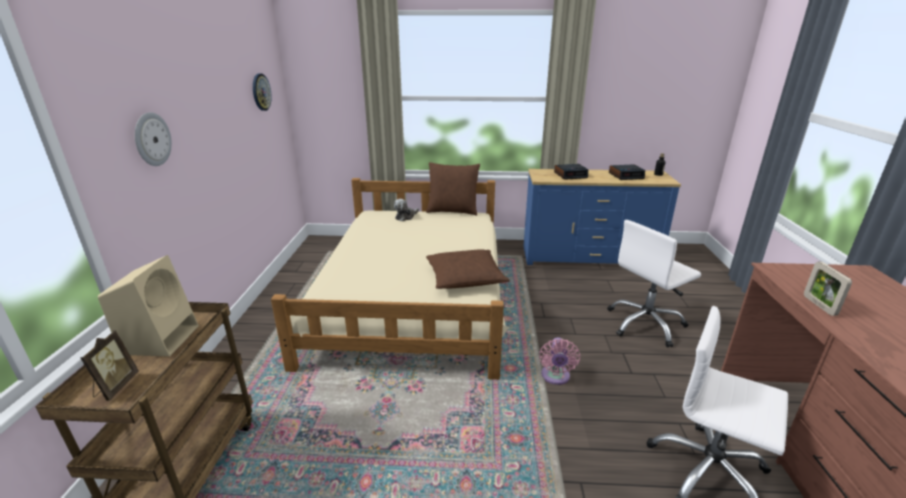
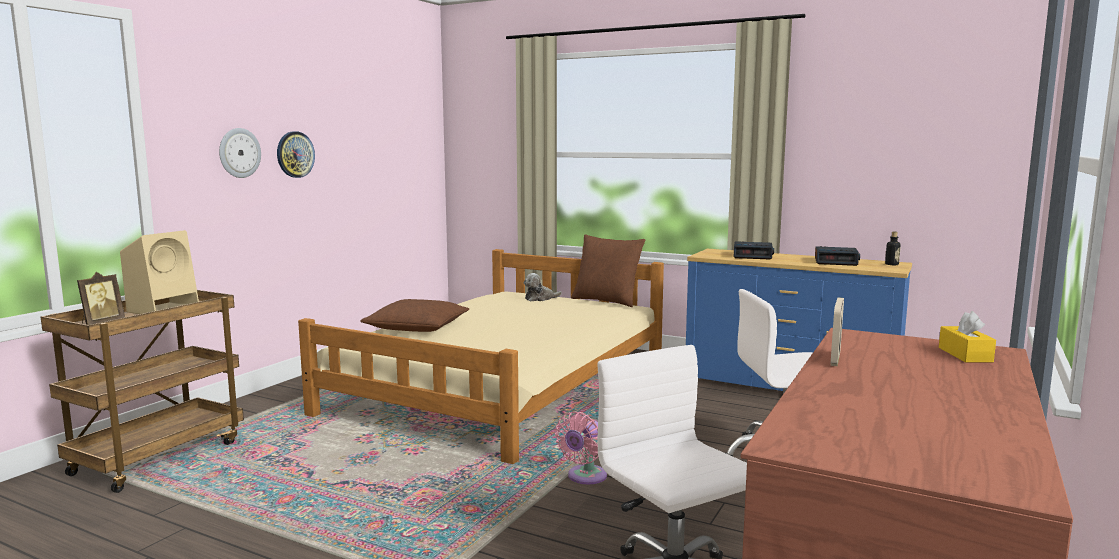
camera: 25 degrees right, 15 degrees down
wall clock [253,73,272,111] -> wall clock moved to [277,131,315,178]
brown pillow [426,249,510,289] -> brown pillow moved to [360,299,469,332]
none -> yellow tissue box [939,311,996,363]

